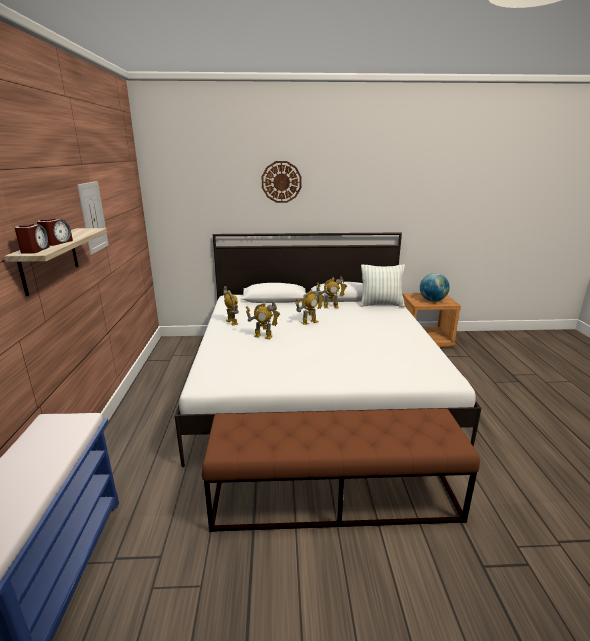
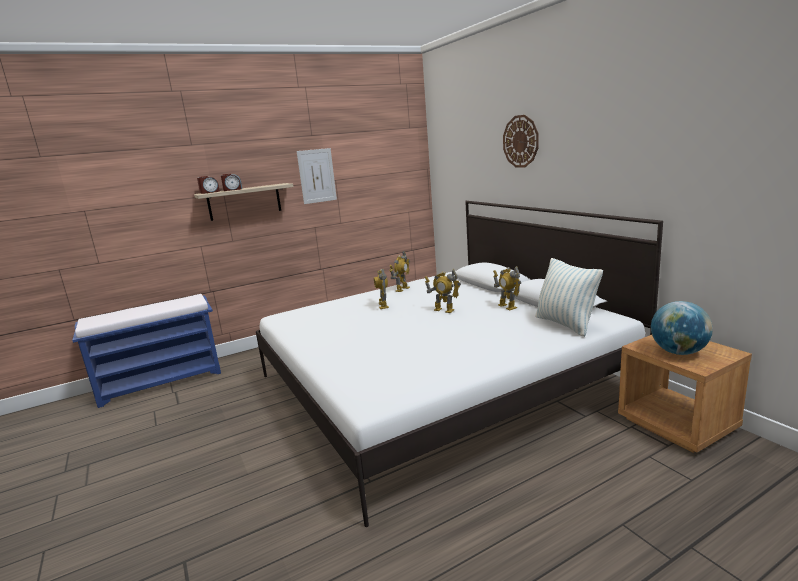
camera: 65 degrees right, 5 degrees down
brown bench [201,408,480,532] -> none

